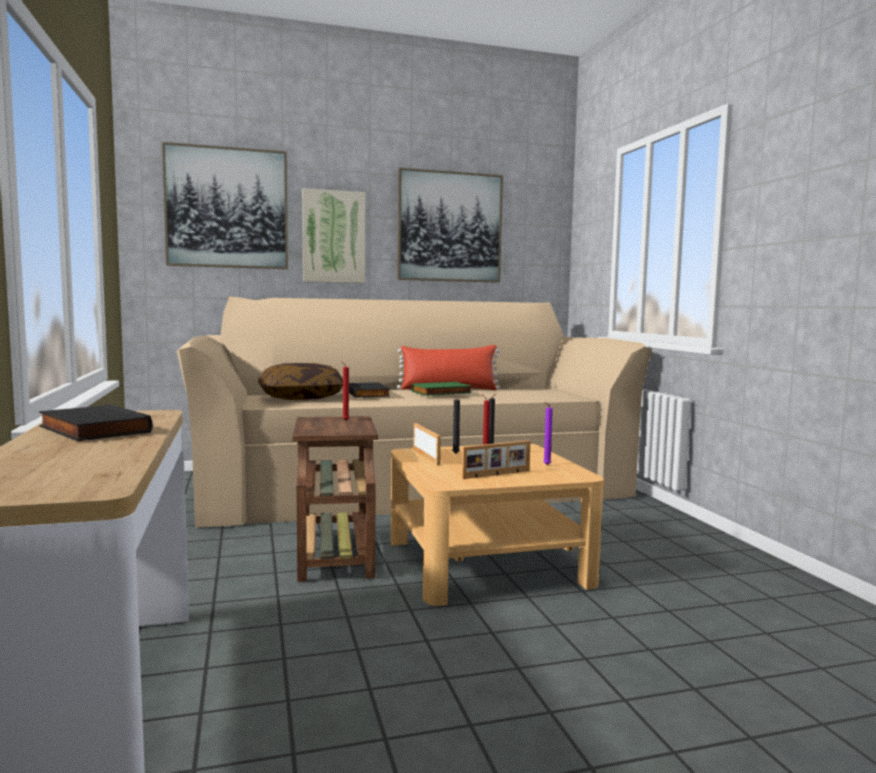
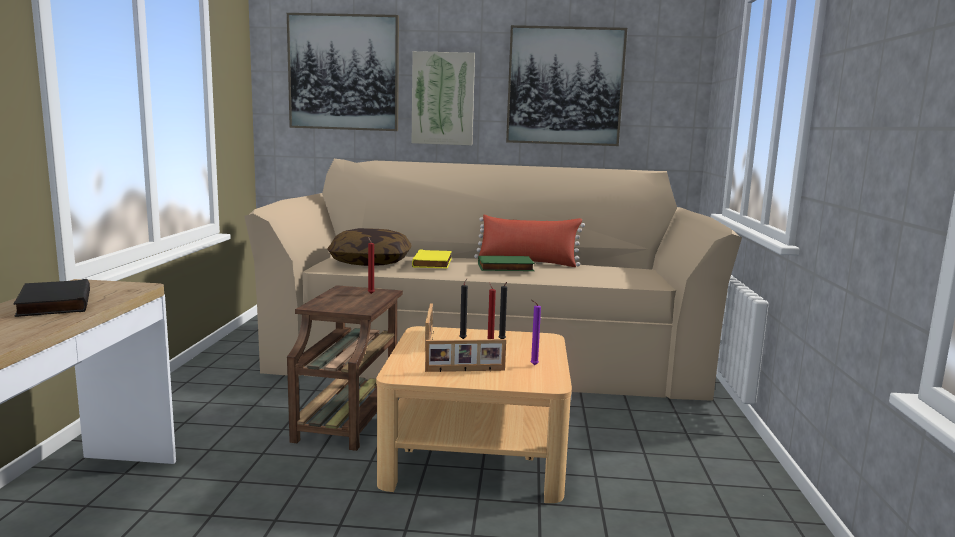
camera: 20 degrees right, 5 degrees up
black book [349,382,390,398] -> yellow book [412,249,452,268]

